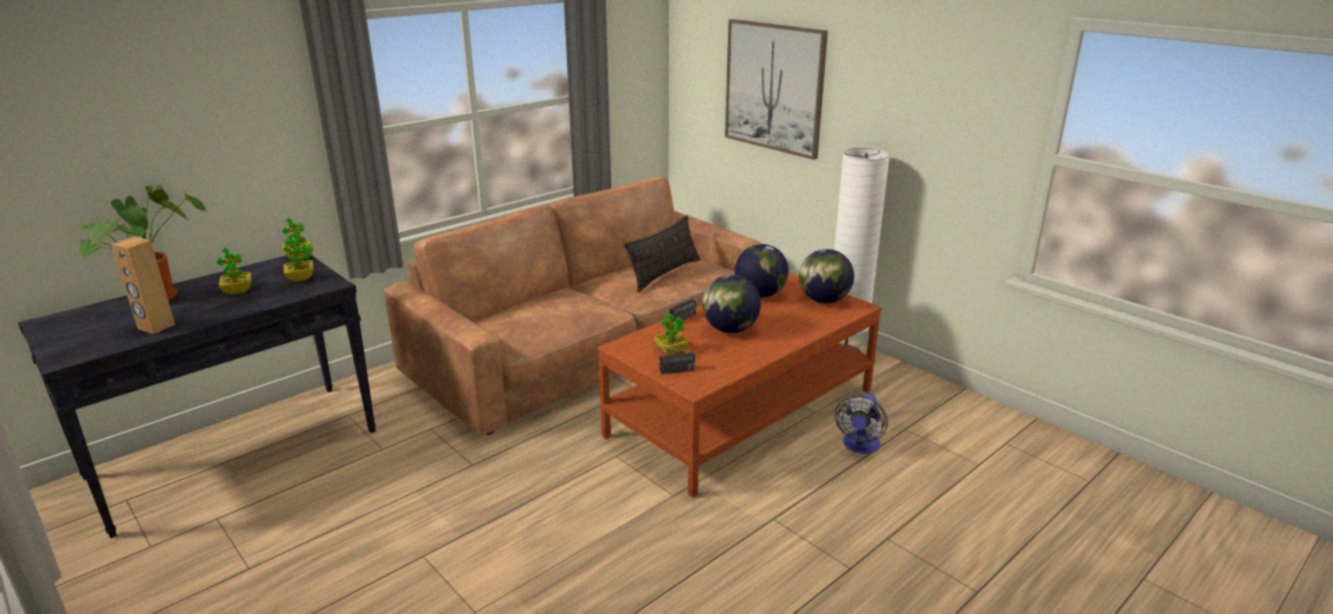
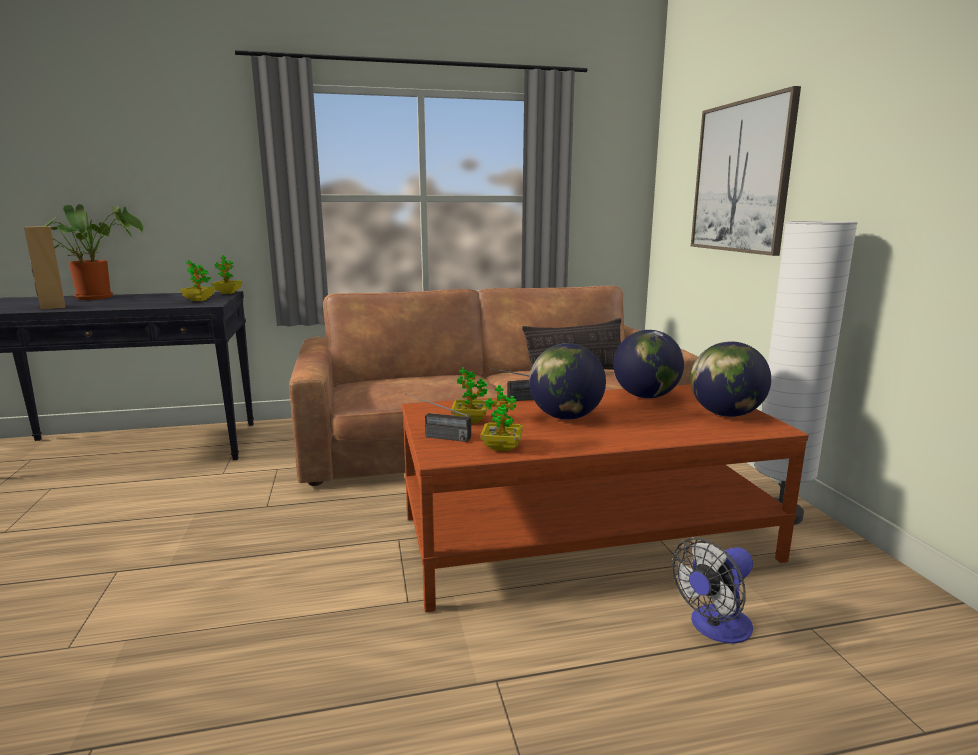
camera: 30 degrees right, 10 degrees down
potted plant [217,247,252,295] -> potted plant moved to [481,385,523,451]

